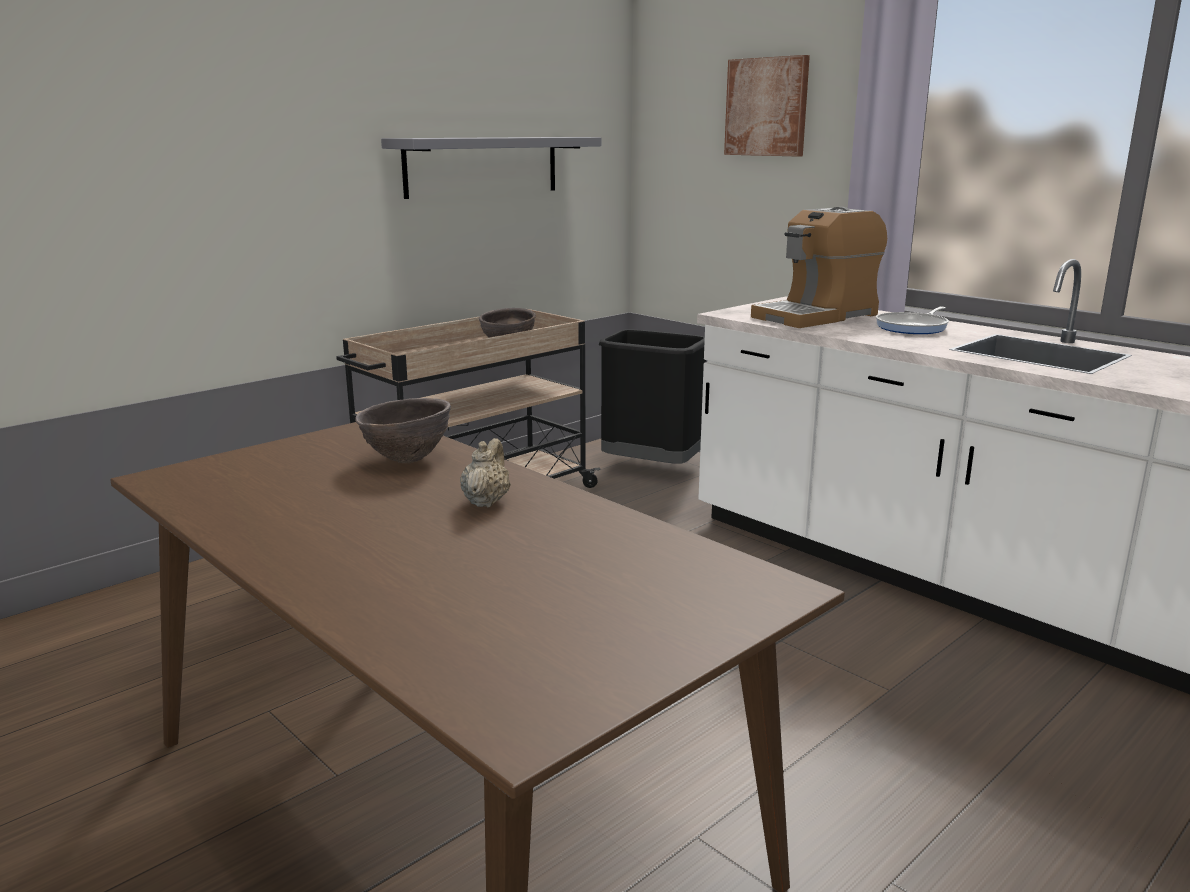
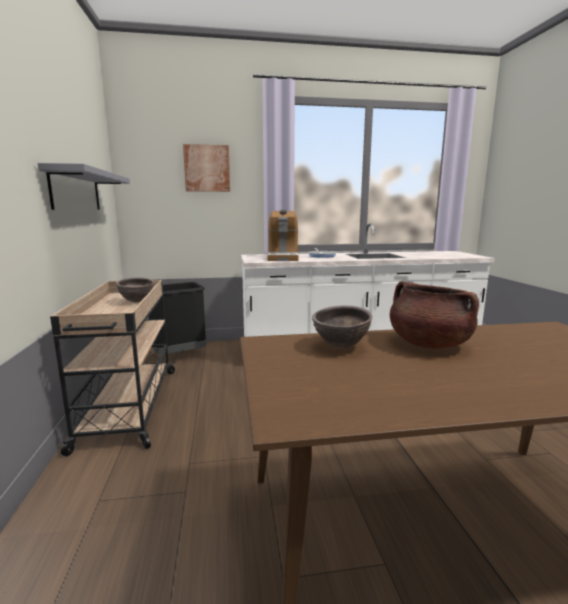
camera: 55 degrees left, 5 degrees down
beige teapot [460,438,511,507] -> brown cooking pot [390,281,479,349]

